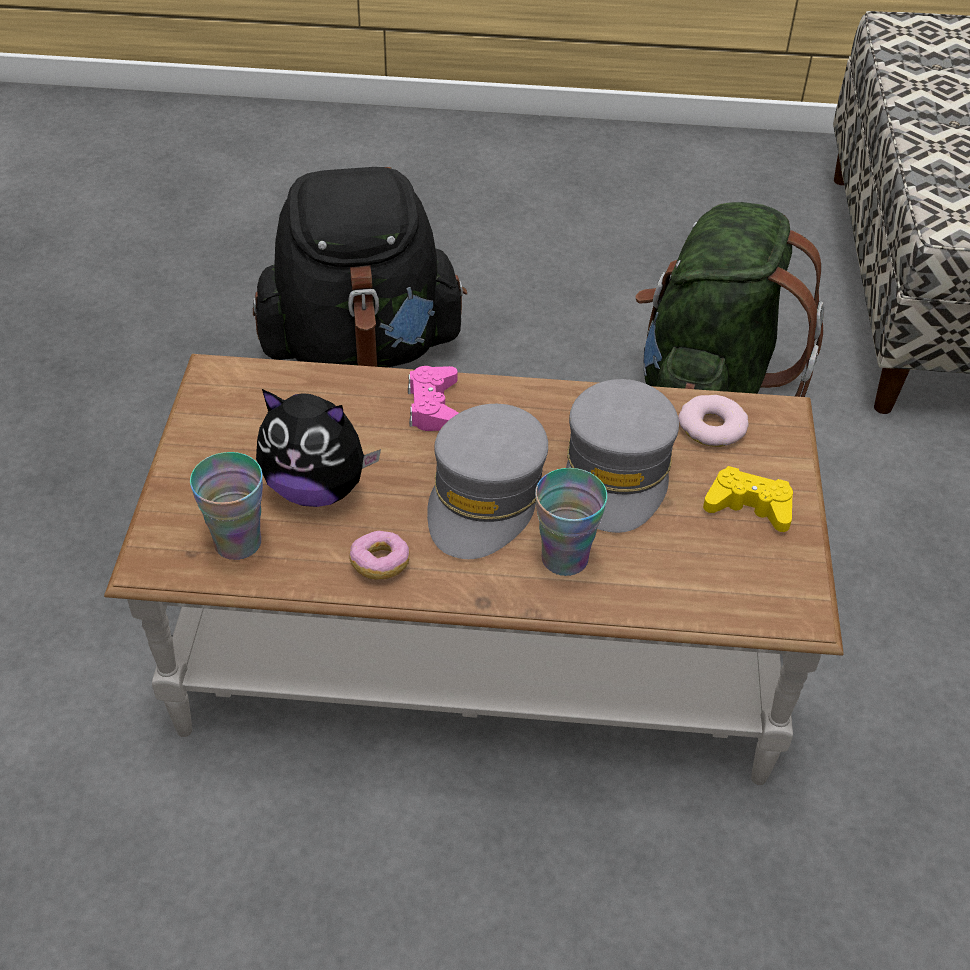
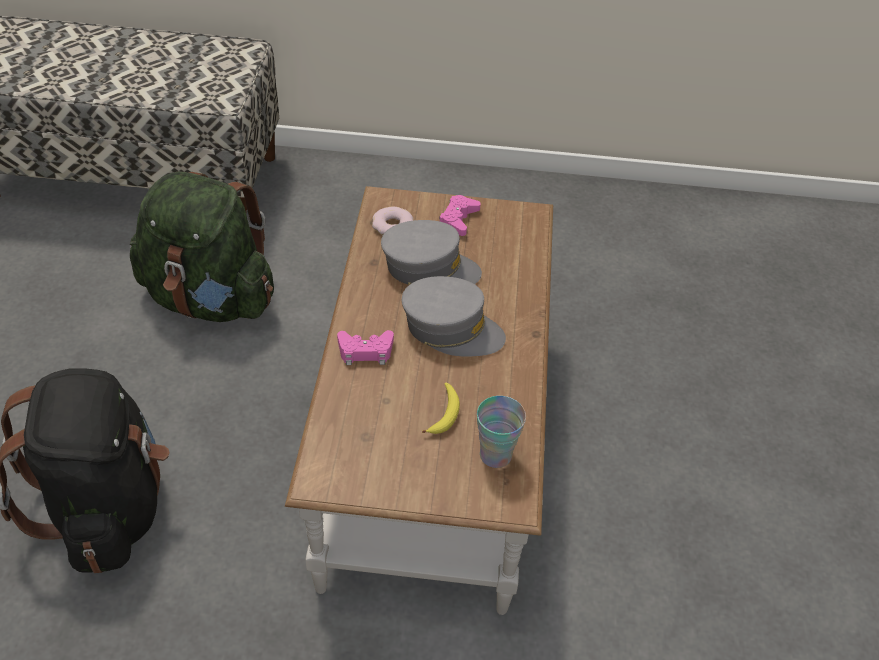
camera: 90 degrees left, 0 degrees up
plush toy [256,389,381,507] -> banana [422,382,460,434]
donut [349,531,410,579] -> none
cup [535,468,607,576] -> none
yellow game controller [703,466,793,532] -> pink game controller [439,195,481,236]

